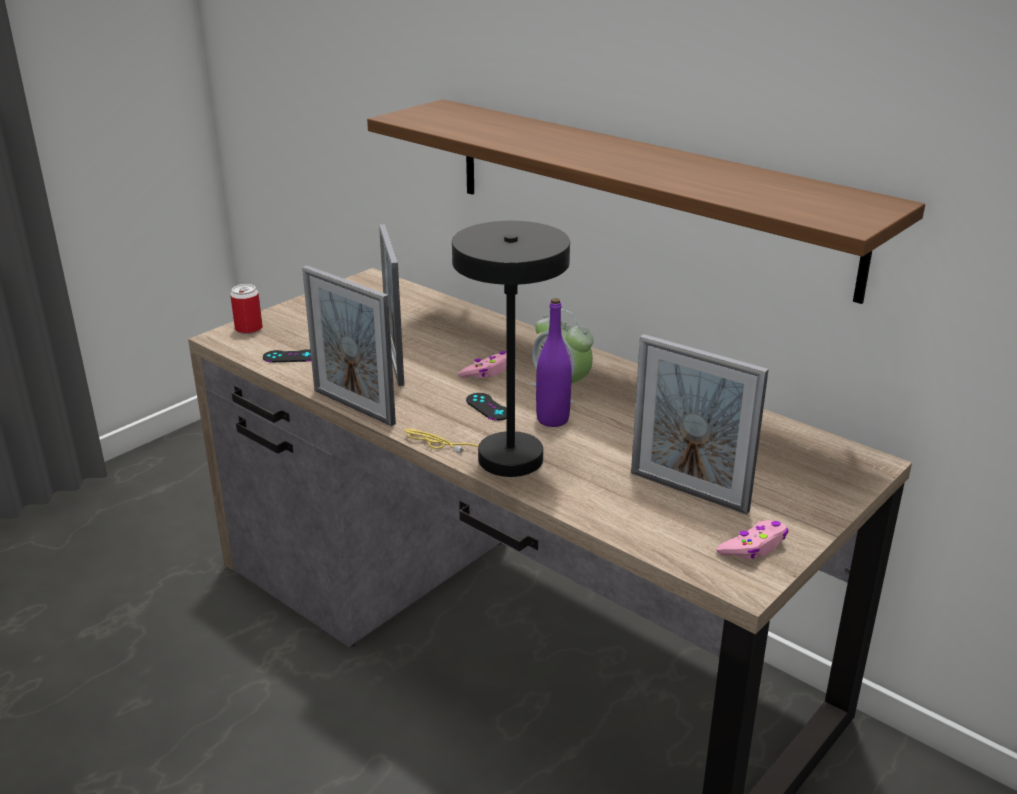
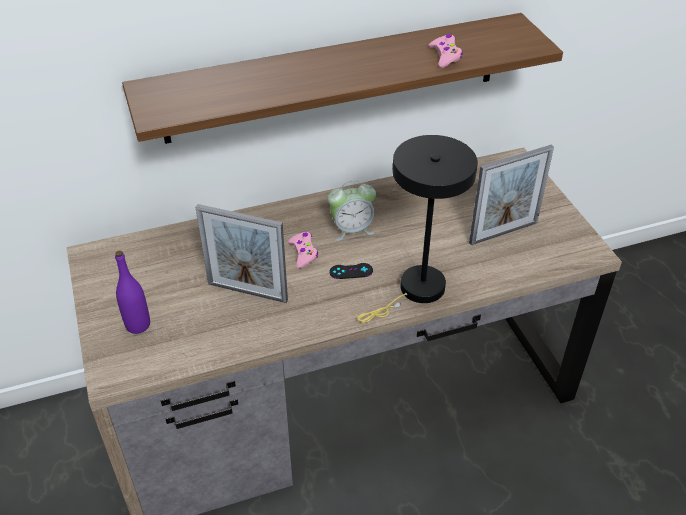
camera: 60 degrees left, 15 degrees up
can [230,284,263,334] -> none
black game controller [263,349,311,362] -> none
picture frame [302,265,396,426] -> none
purple bottle [536,298,572,427] -> purple bottle moved to [115,251,150,334]
pink game controller [716,520,788,559] -> pink game controller moved to [429,34,463,68]

